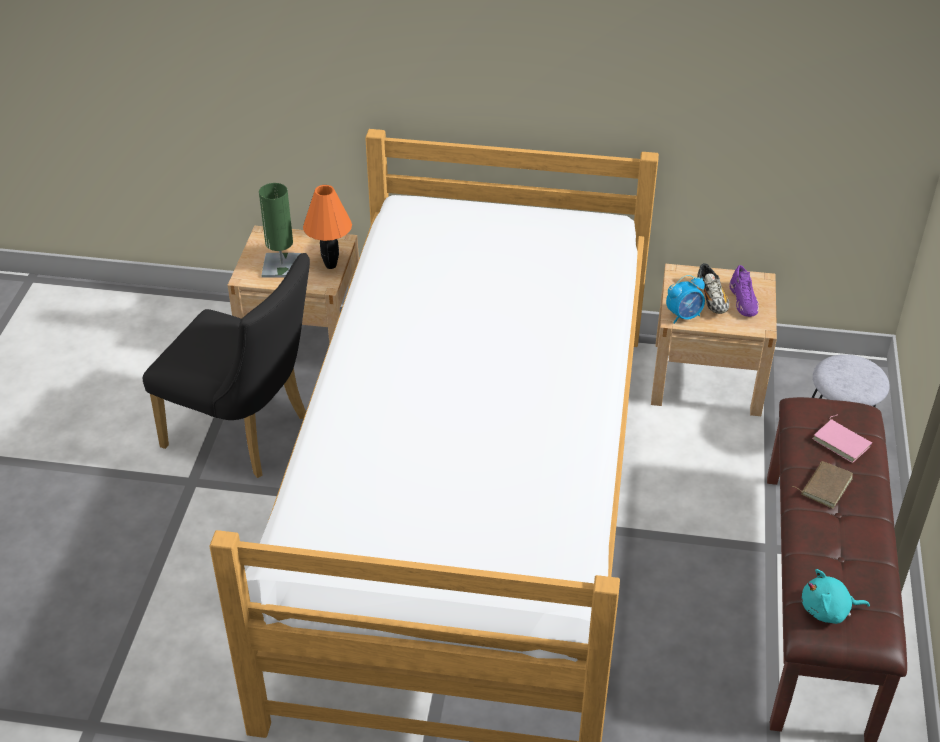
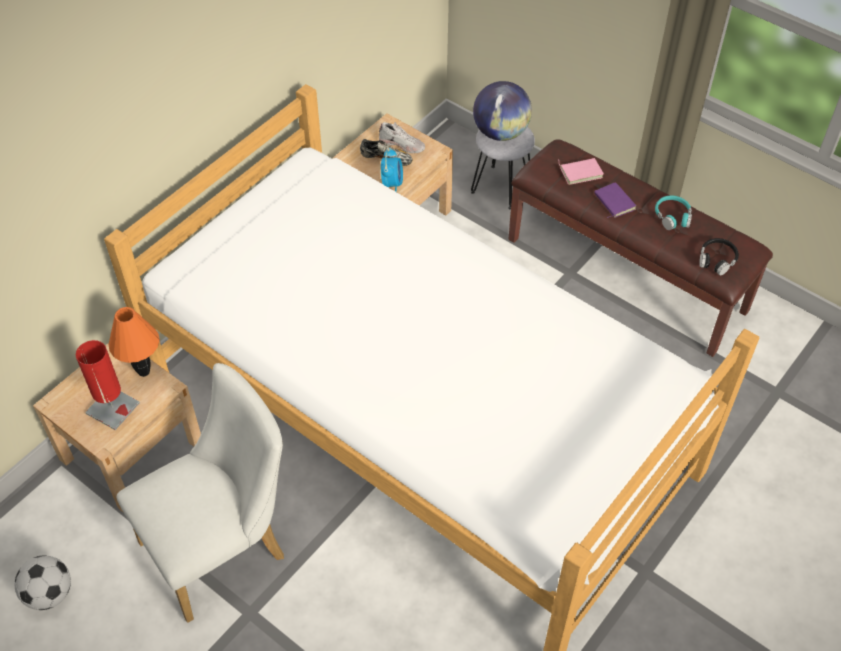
camera: 60 degrees left, 10 degrees up
black chair [143,253,310,478] -> white chair [117,363,284,623]
green table lamp [259,183,301,278] -> red table lamp [76,340,140,430]
purple shoe [729,265,759,317] -> white shoe [379,122,425,153]
brown book [792,461,853,509] -> purple book [595,182,636,218]
turquoise plush toy [802,569,870,624] -> black headphones [699,238,739,275]
none -> football [15,555,71,610]
none -> globe [473,81,532,141]
none -> turquoise headphones [655,195,692,230]

